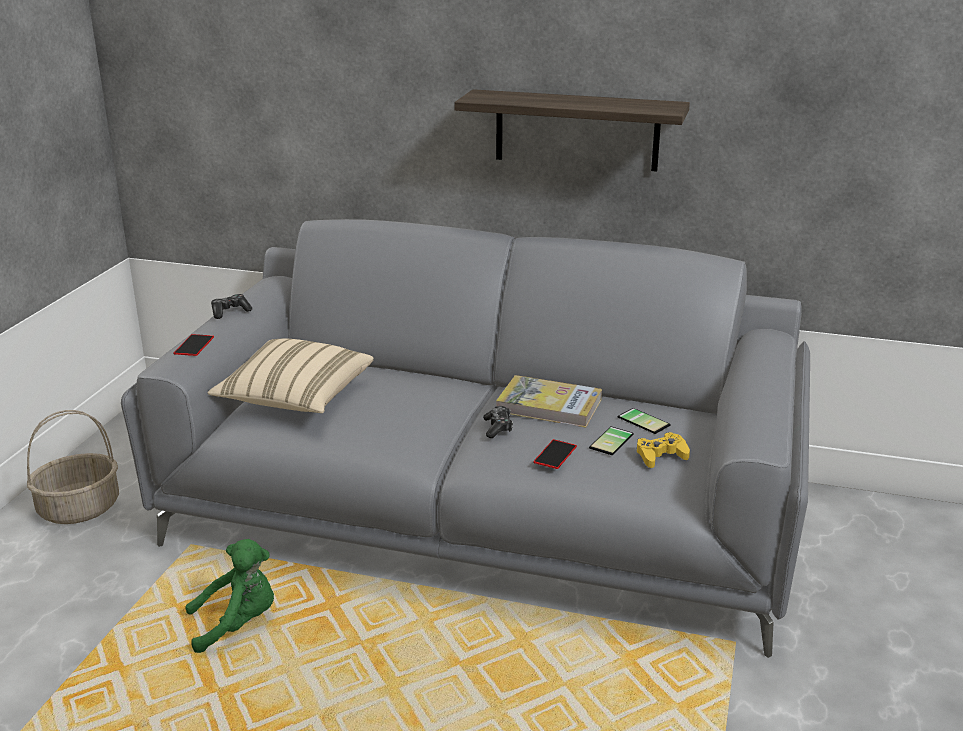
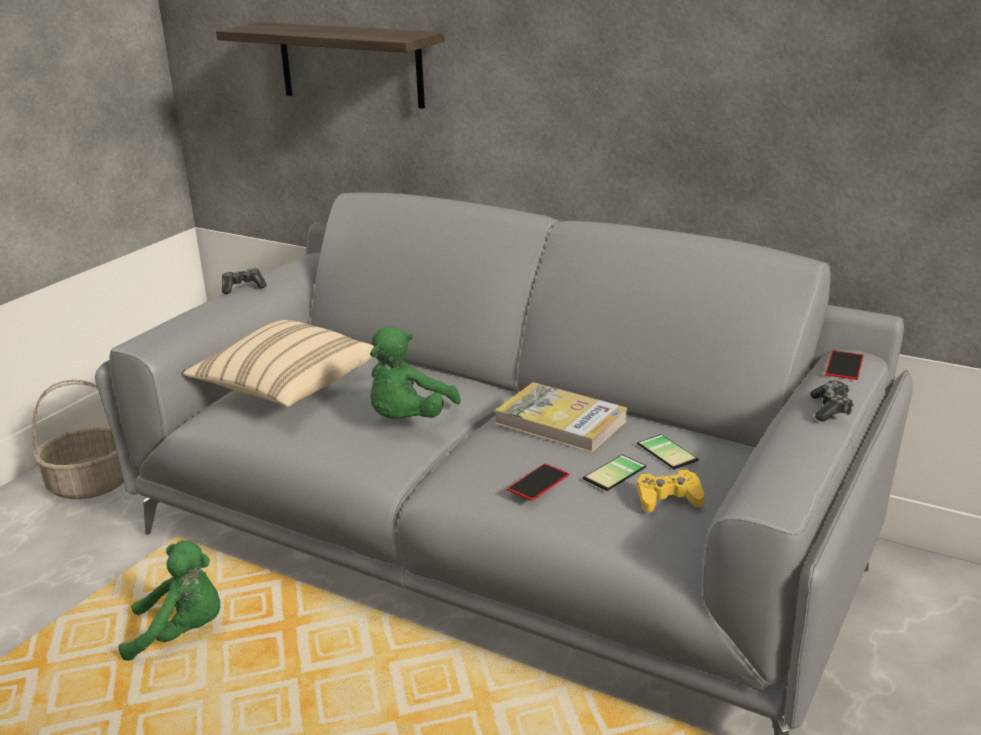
camera: 15 degrees right, 0 degrees up
phone [173,334,214,356] -> phone moved to [825,350,863,380]
shelf [455,89,690,171] -> shelf moved to [216,22,445,109]
game controller [483,406,513,438] -> game controller moved to [810,381,854,421]
none -> green plush toy [370,326,461,419]

